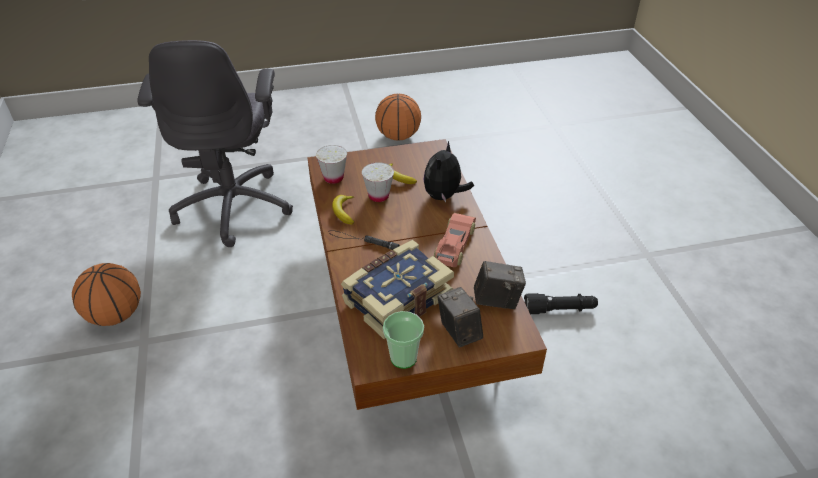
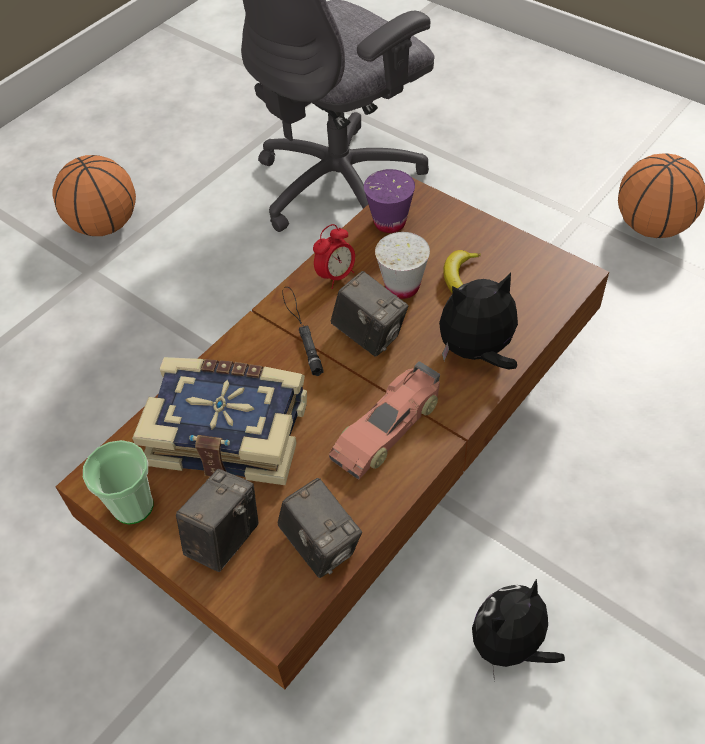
camera: 55 degrees right, 10 degrees up
white cup [316,145,347,184] -> purple cup [364,169,415,233]
banana [332,195,354,225] -> alarm clock [313,224,355,289]
toy car [434,213,476,267] -> toy car turned 150 degrees clockwise [329,361,440,479]
black flashlight [524,293,598,314] -> plush toy [472,579,565,680]
none -> camera [331,271,408,357]

